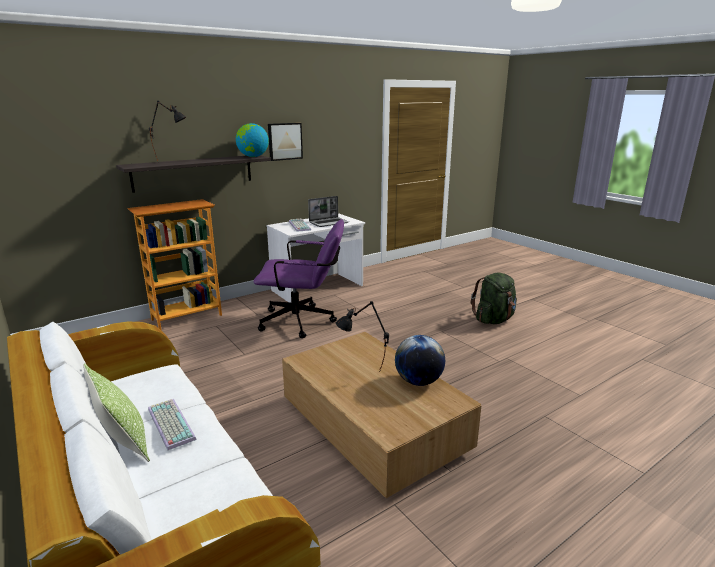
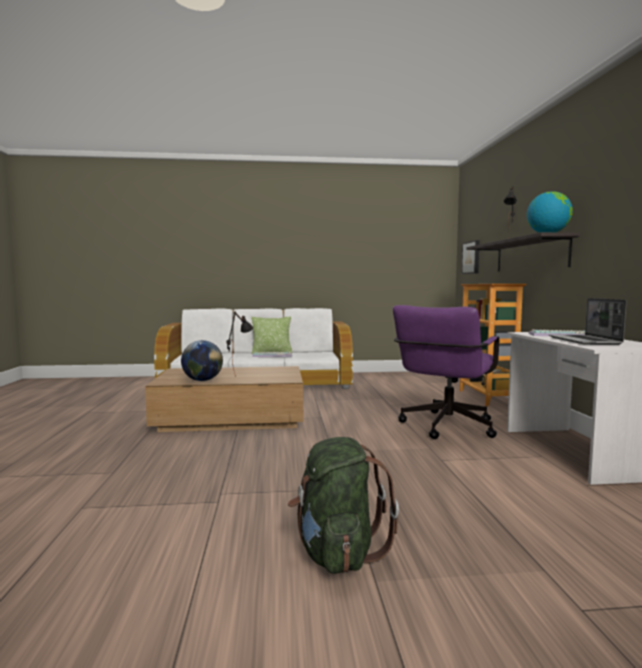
camera: 120 degrees right, 15 degrees down
picture [268,123,303,161] -> picture moved to [462,240,480,274]

